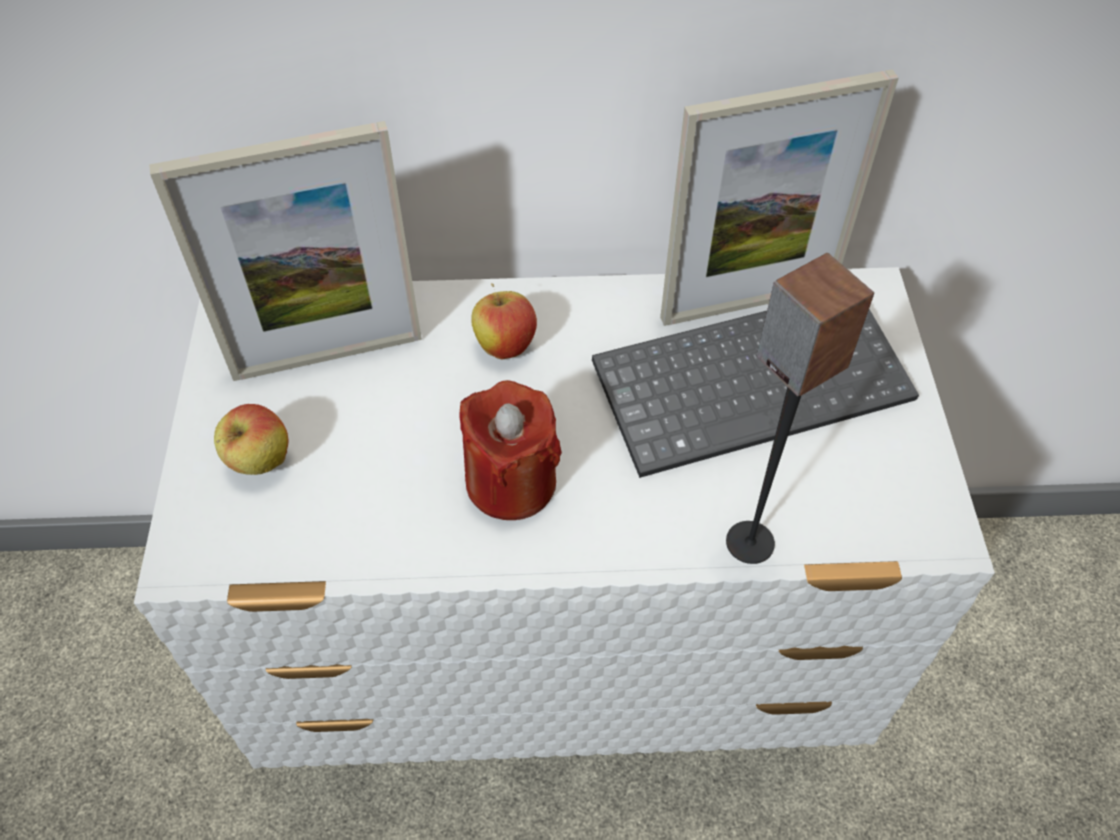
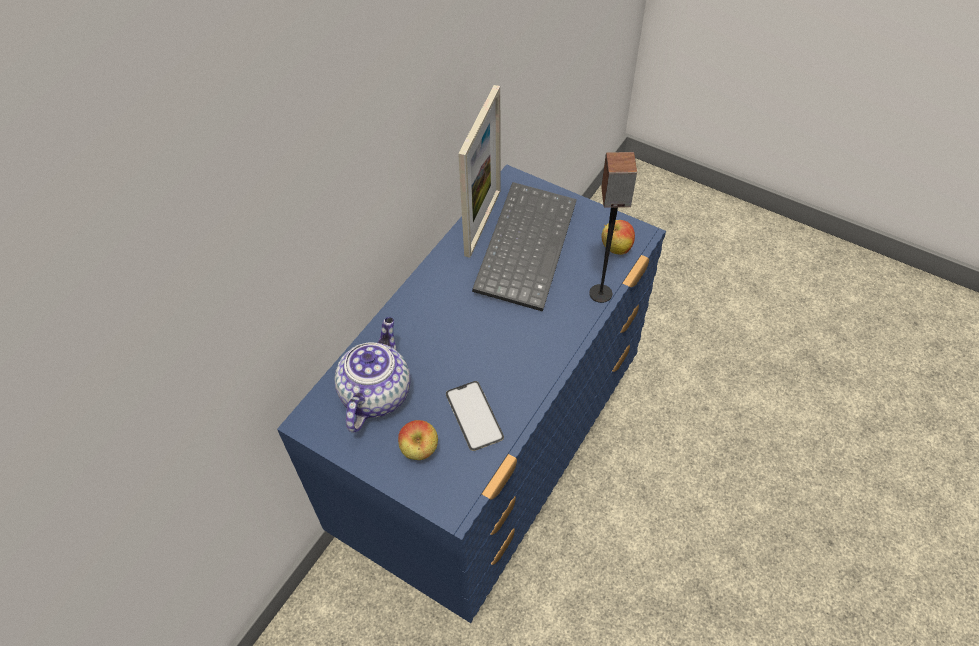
camera: 55 degrees left, 0 degrees up
white dresser [134,267,995,769] -> blue dresser [277,164,666,623]
picture frame [149,121,422,381] -> teapot [334,317,411,432]
red candle [460,380,562,520] -> none
apple [471,283,537,360] -> apple moved to [602,220,635,255]
none -> phone [446,381,504,451]

